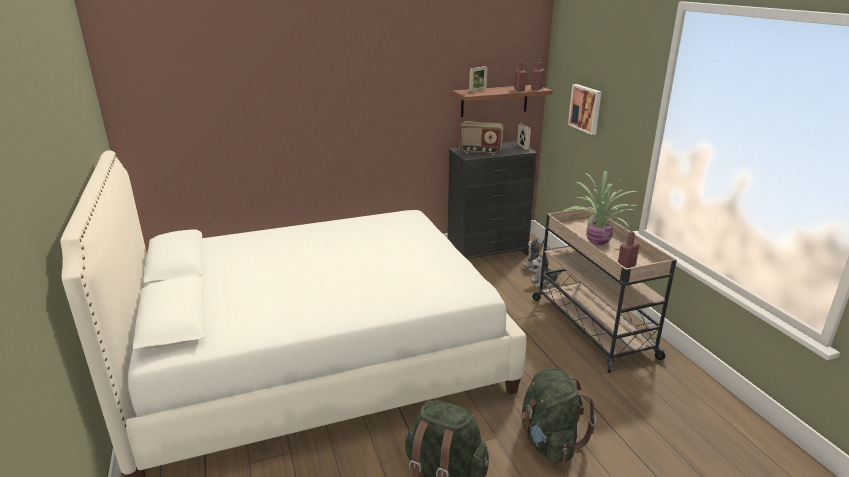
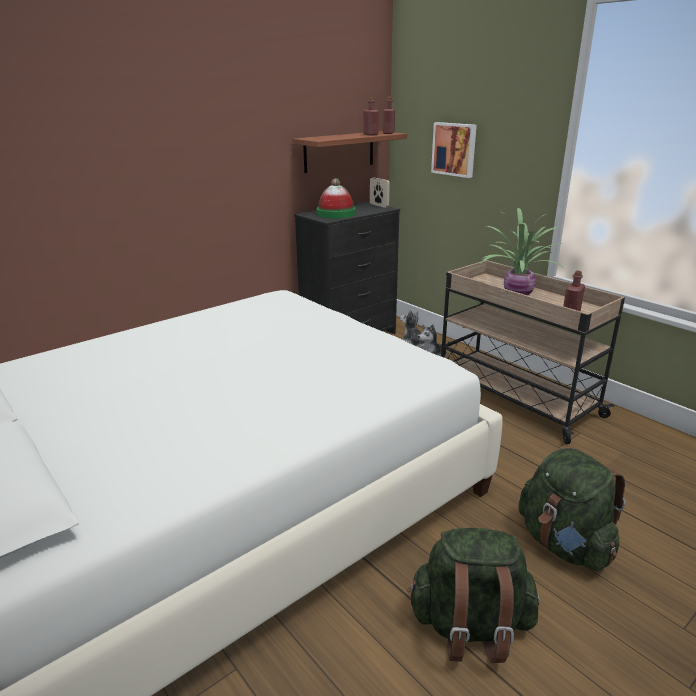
camera: 20 degrees left, 0 degrees up
radio [459,121,504,155] -> hat [317,178,356,219]
picture frame [469,66,487,92] -> none

